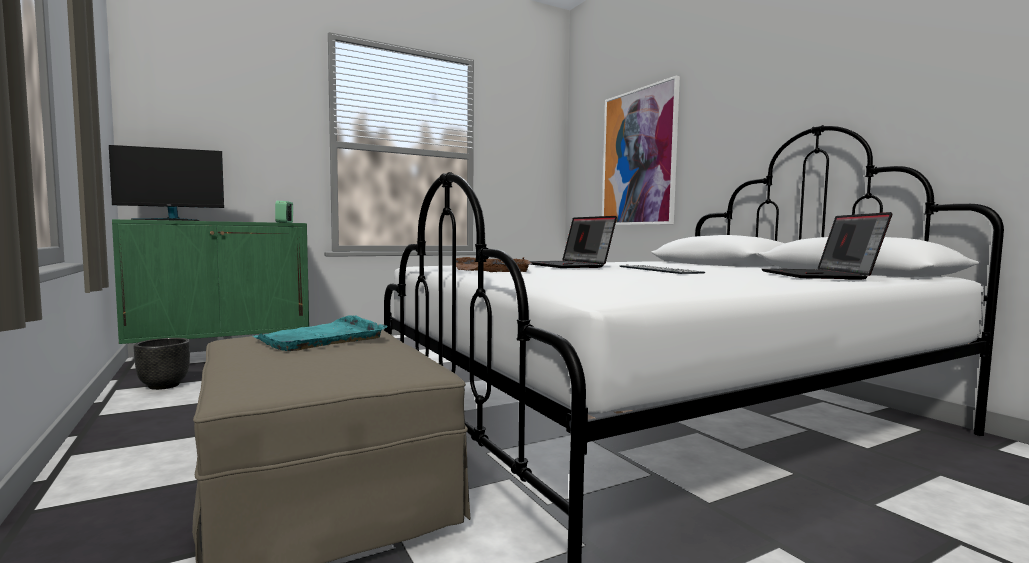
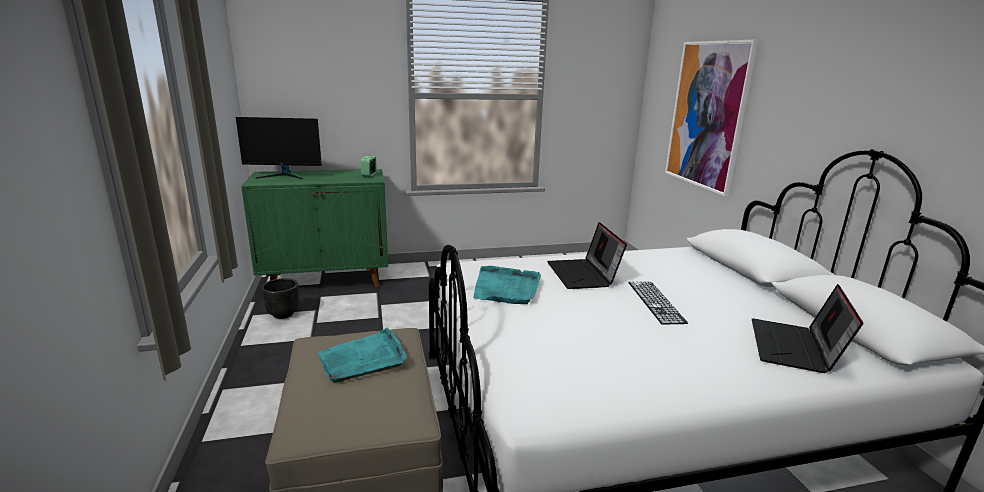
camera: 15 degrees right, 15 degrees up
brown tray [456,257,532,272] -> turquoise tray [473,266,541,304]

